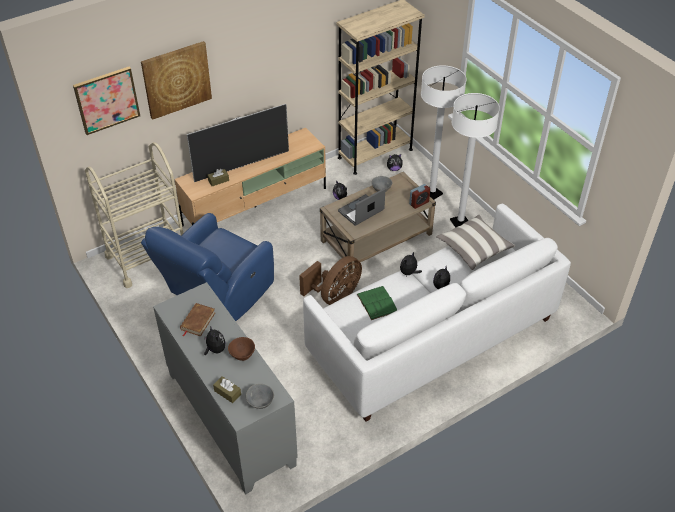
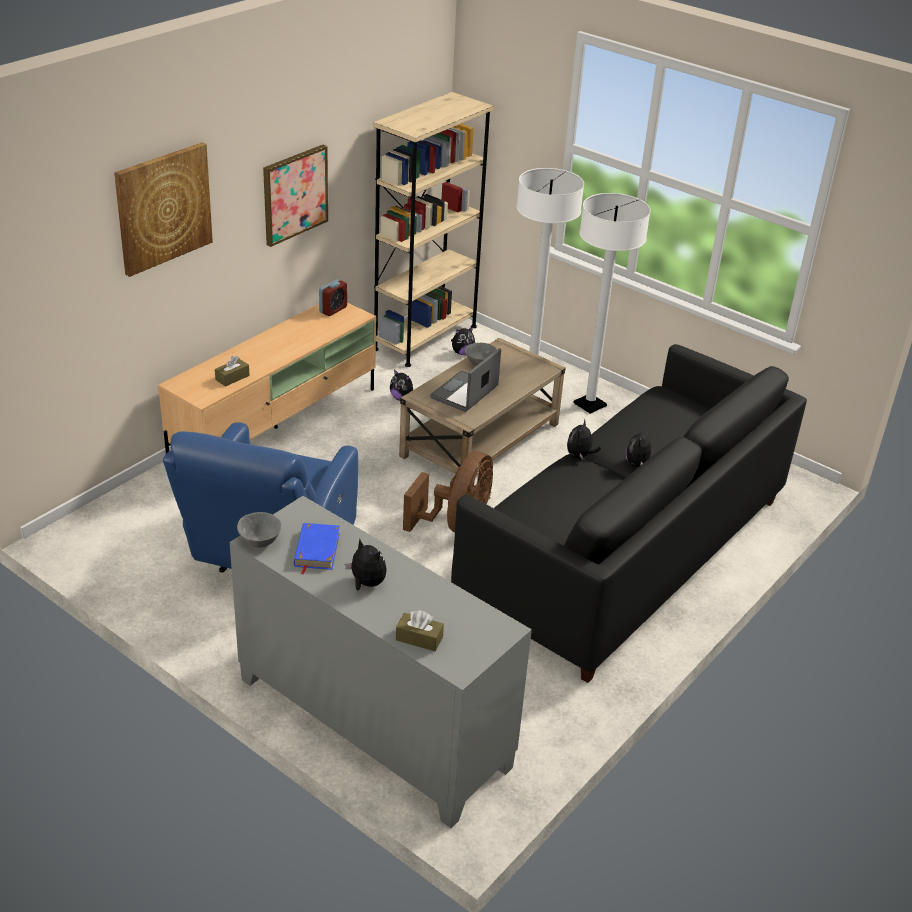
camera: 20 degrees left, 10 degrees down
picture [73,67,140,135] -> picture moved to [263,144,328,247]
beige cart [85,142,184,288] -> none
brown book [180,303,215,337] -> blue book [294,523,340,575]
television [187,104,289,182] -> none
brown bowl [228,337,255,361] -> none
grey bowl [246,384,274,409] -> grey bowl moved to [237,512,282,548]
white sofa [303,204,571,422] -> black sofa [451,344,807,683]
green book [357,286,397,320] -> none
alarm clock [409,184,430,209] -> alarm clock moved to [319,279,347,316]
pillow [436,214,515,270] -> none

